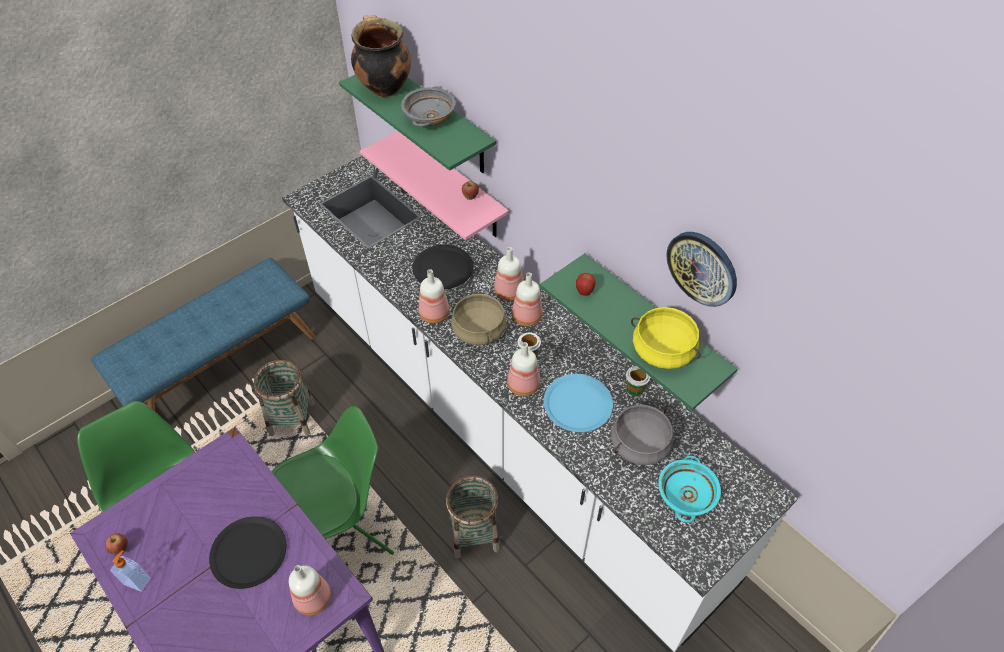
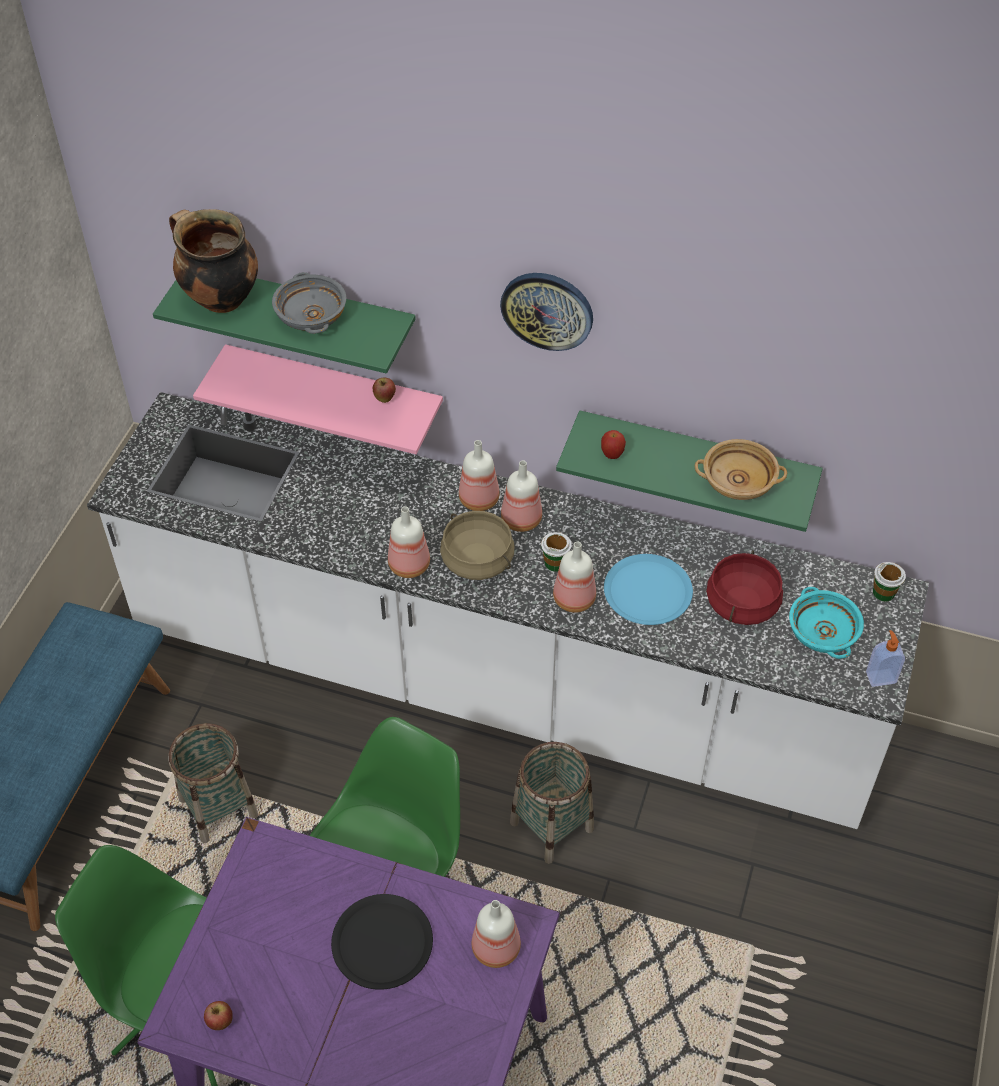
camera: 30 degrees left, 0 degrees up
soap dispenser [110,550,151,592] -> soap dispenser moved to [866,630,905,687]
black plate [412,245,473,289] -> none
grey cooking pot [611,405,673,465] -> red cooking pot [706,550,783,625]
cup [626,366,650,396] -> cup moved to [873,562,906,601]
yellow cooking pot [631,307,701,369] -> beige bowl [695,439,787,500]
wall clock [666,232,737,307] -> wall clock moved to [500,273,593,351]

